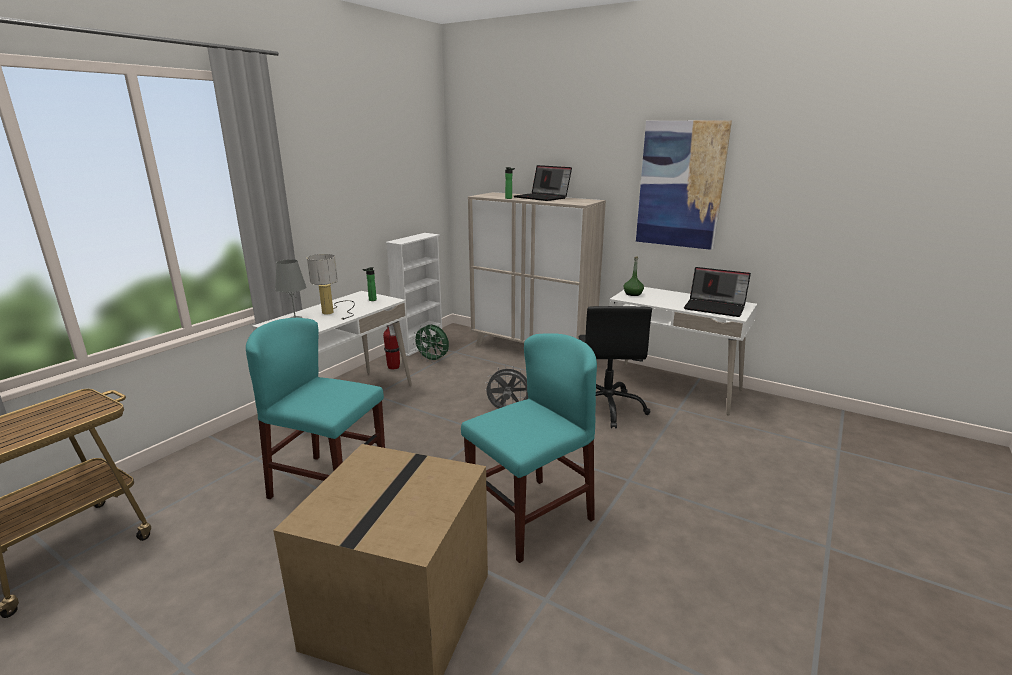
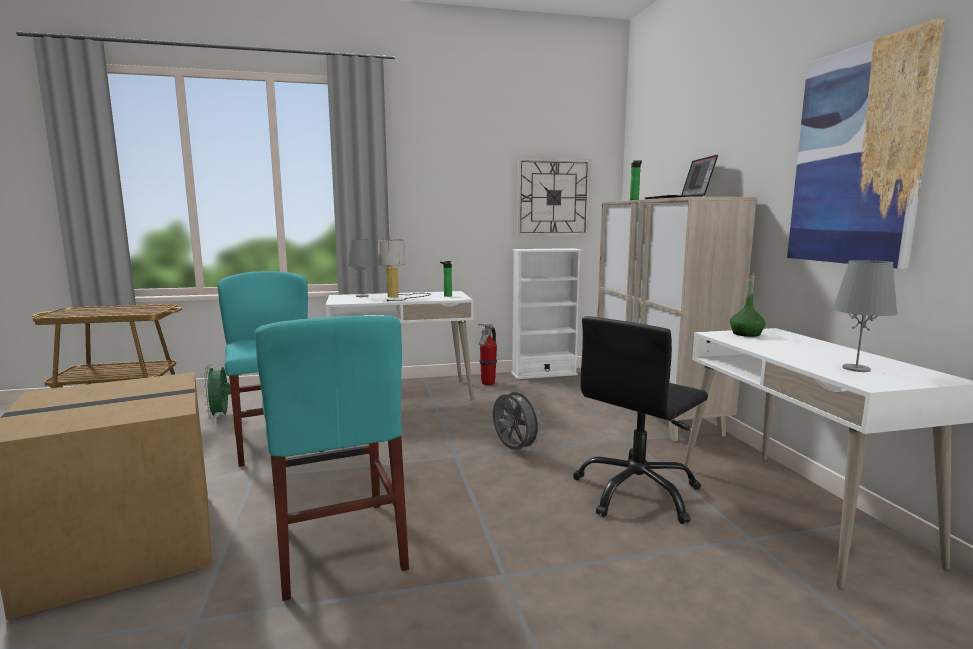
camera: 45 degrees right, 10 degrees down
green fan [413,324,449,363] -> green fan moved to [204,364,231,419]
turquoise chair [461,333,597,563] -> turquoise chair turned 60 degrees clockwise [254,315,409,601]
laptop [684,267,751,317] -> grey table lamp [832,260,898,372]
none -> wall clock [517,158,591,236]

